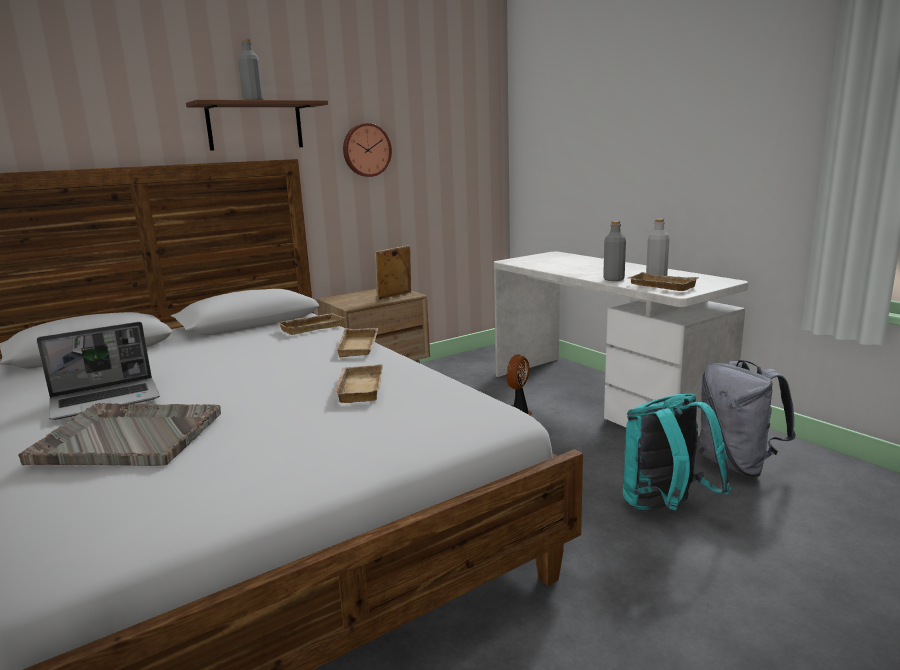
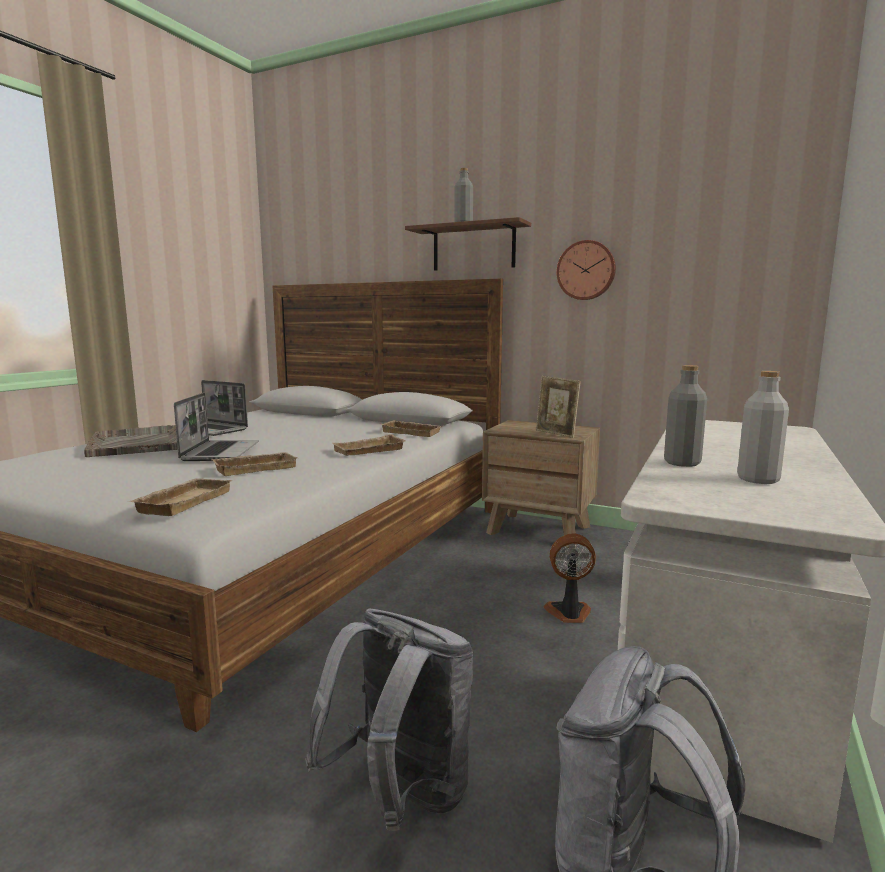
camera: 60 degrees right, 5 degrees down
picture frame [375,245,411,300] -> picture frame turned 150 degrees counterclockwise [536,376,581,438]
turquoise backpack [623,394,731,512] -> grey backpack [305,609,474,831]
beige tray [626,272,699,291] -> beige tray moved to [130,478,233,516]
none -> laptop [174,392,259,461]

